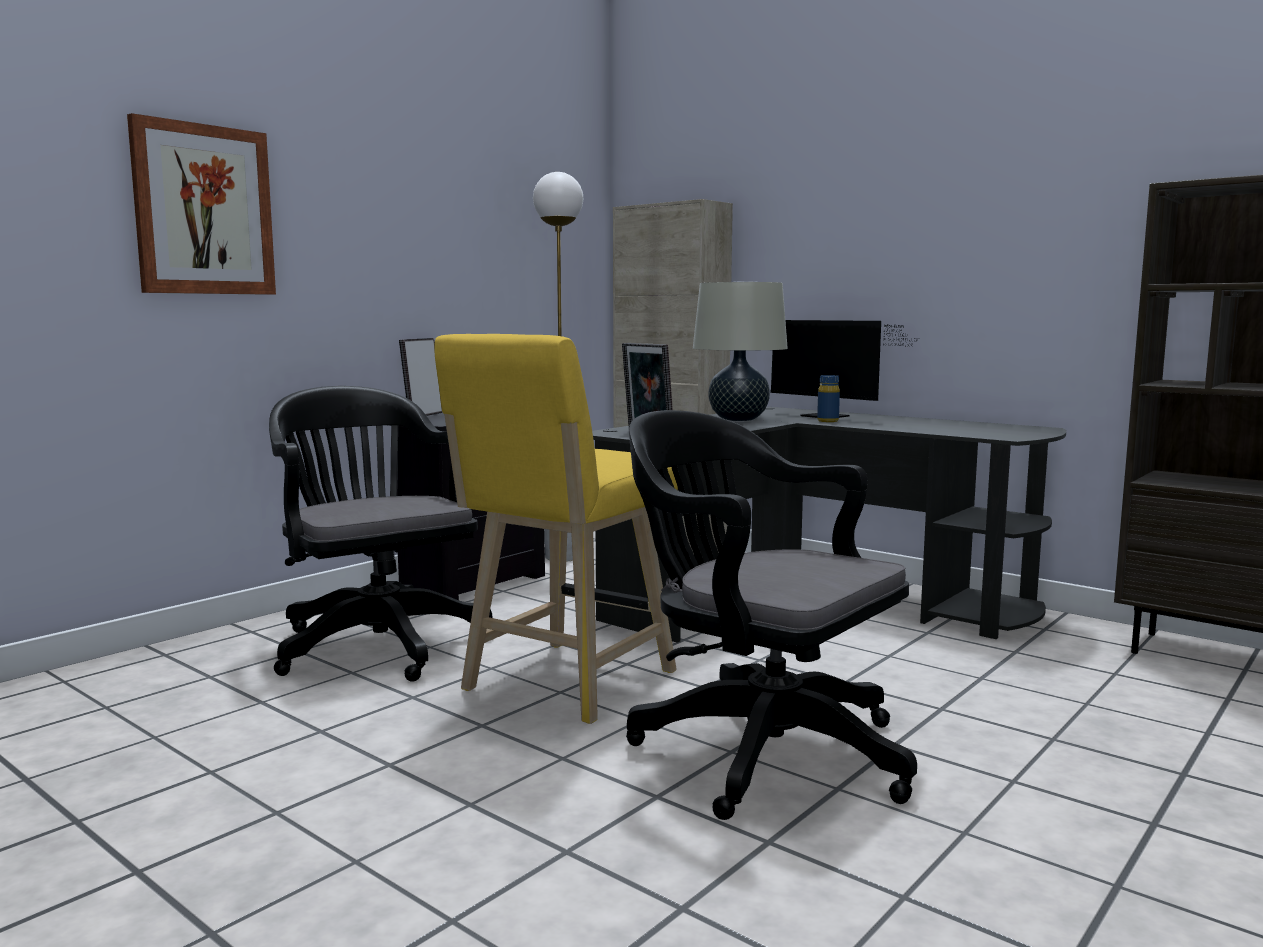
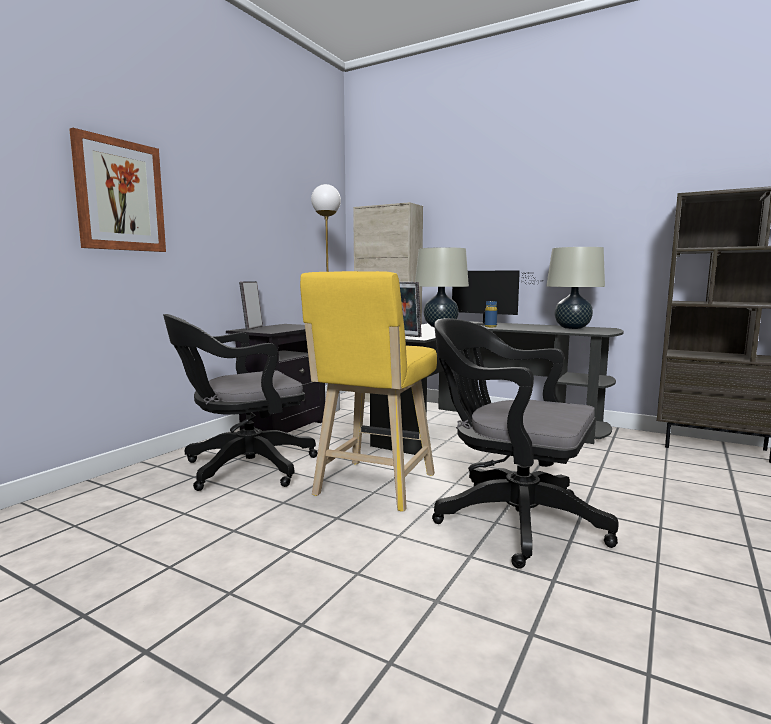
camera: 10 degrees left, 0 degrees up
black office chair [269,386,492,682] -> black office chair turned 75 degrees counterclockwise [163,314,318,491]
none -> beige table lamp [546,247,605,329]

